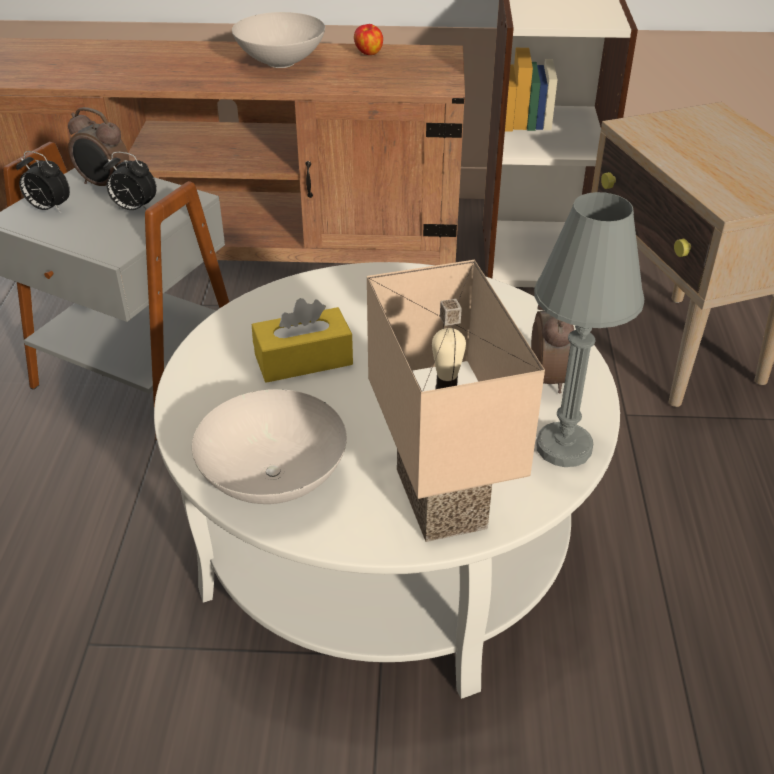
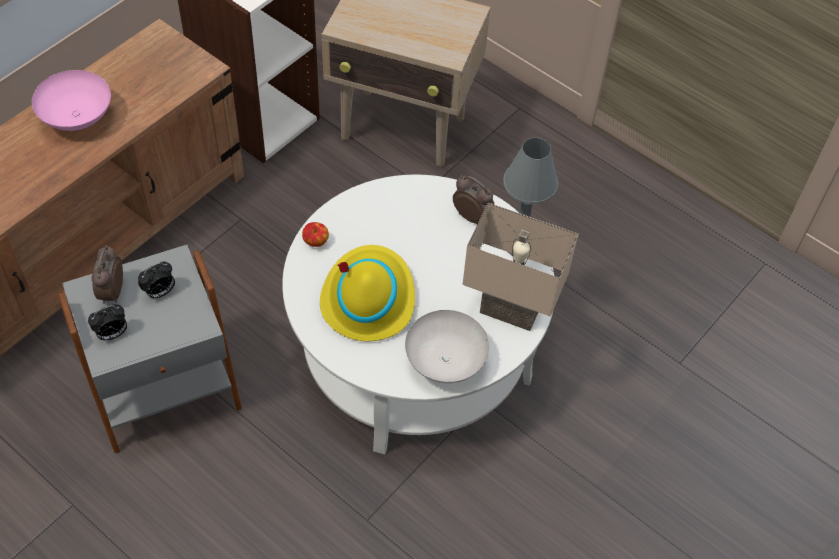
camera: 55 degrees left, 15 degrees up
alarm clock [68,107,129,186] -> alarm clock turned 120 degrees clockwise [92,245,123,303]
white bowl [232,12,325,68] -> pink bowl [32,70,111,131]
yellow tissue box [252,298,353,383] -> yellow hat [320,245,415,341]
apple [354,24,383,55] -> apple moved to [302,222,329,247]

